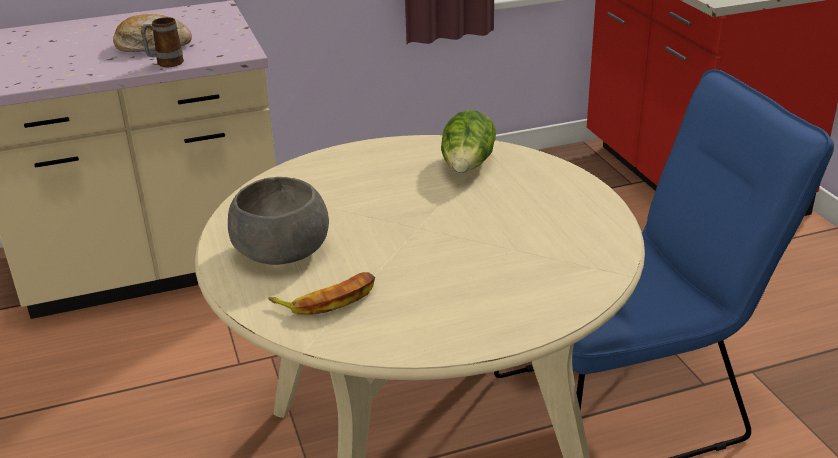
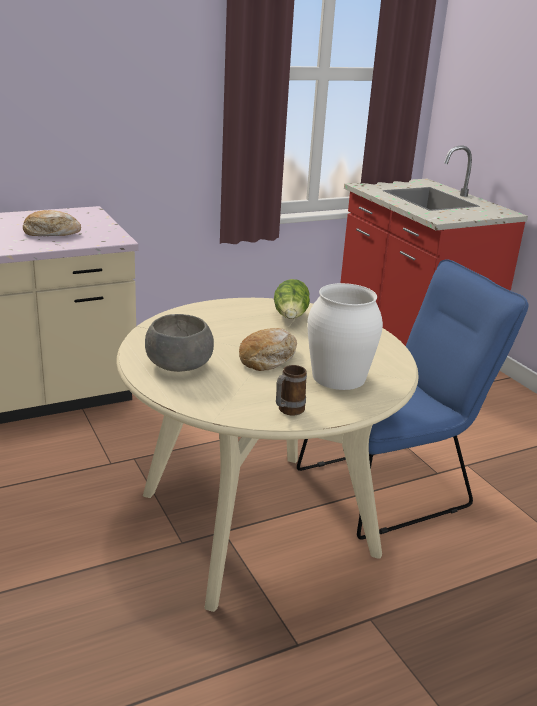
camera: 10 degrees left, 5 degrees down
mug [141,17,184,67] -> mug moved to [276,365,307,415]
banana [268,272,375,315] -> none
none -> bread [239,328,297,371]
none -> white vase [307,283,383,390]

